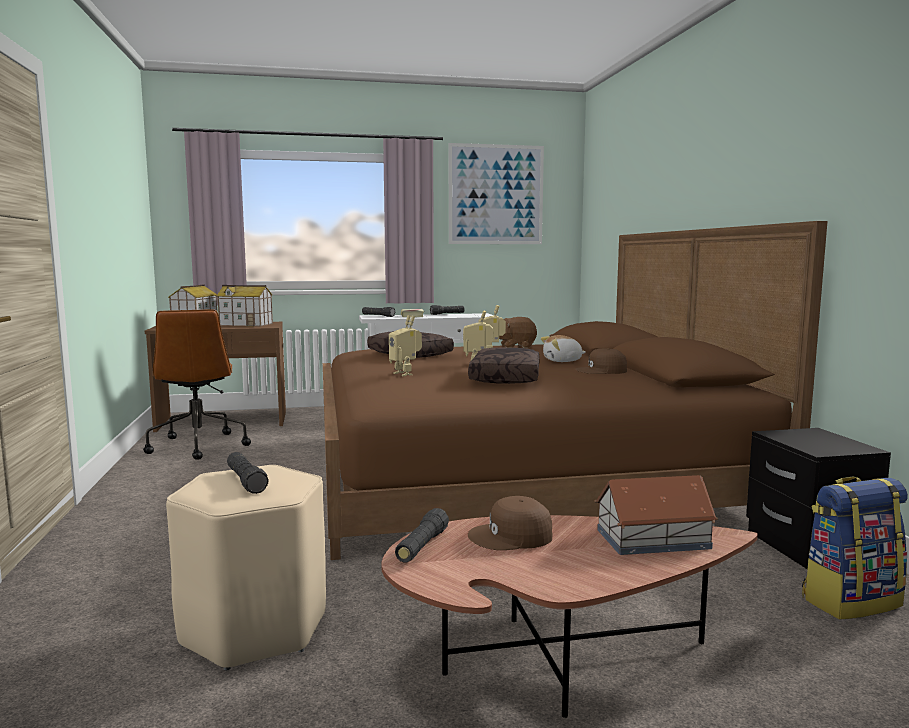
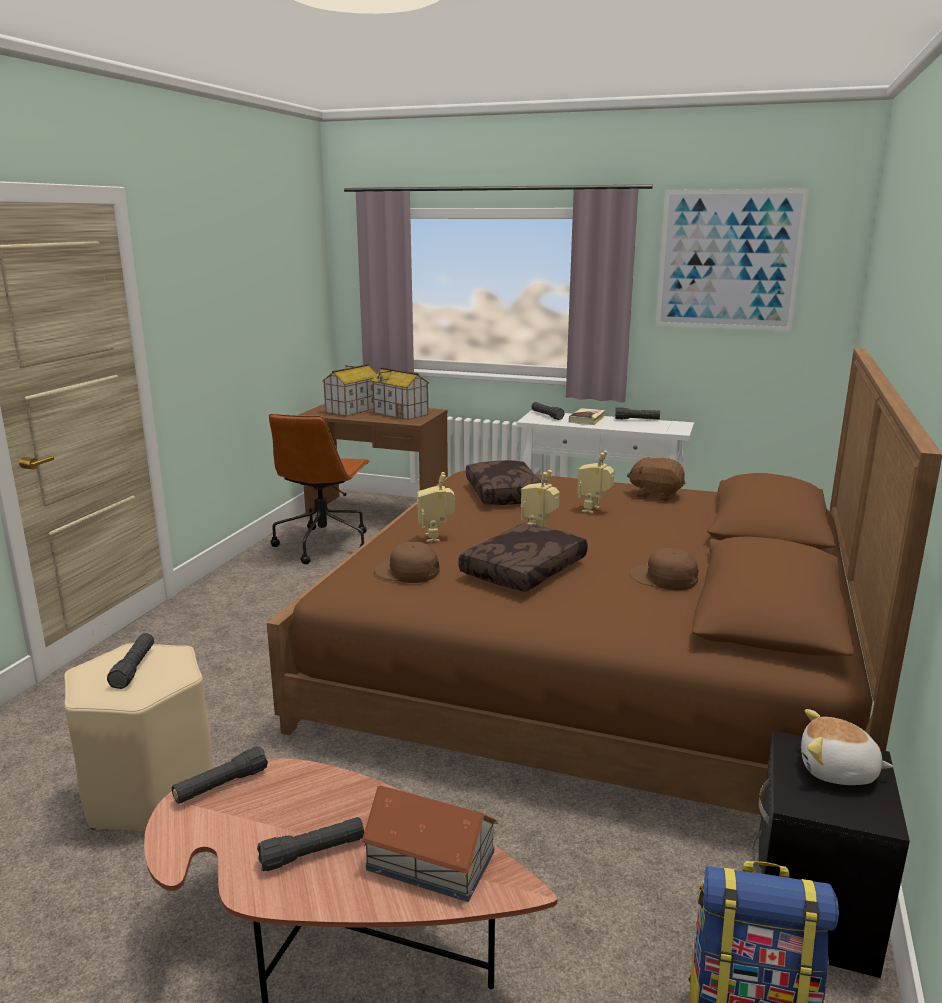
camera: 30 degrees right, 10 degrees up
brown cap [468,496,552,550] -> brown cap moved to [374,542,440,583]
plush toy [541,335,586,362] -> plush toy moved to [801,709,893,785]
none -> black flashlight [257,817,364,871]

